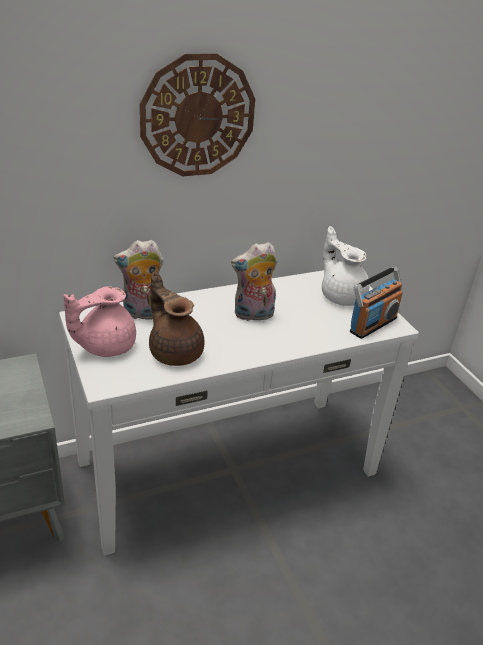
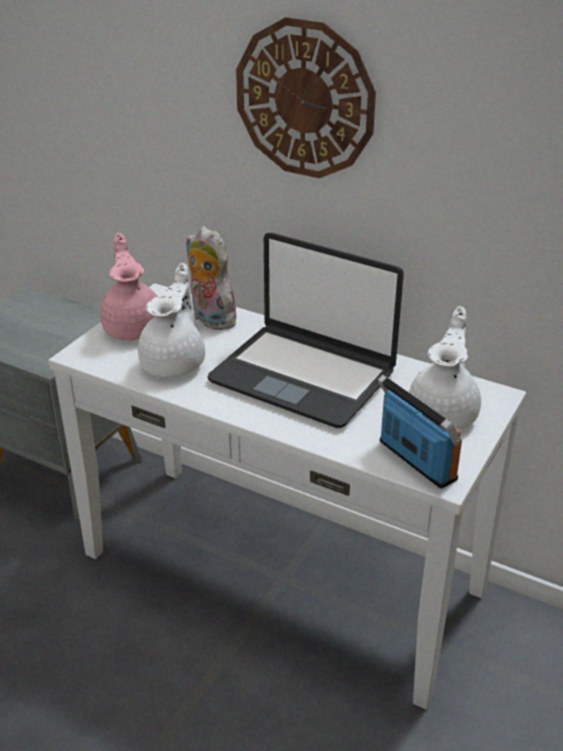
camera: 55 degrees right, 0 degrees up
pink teapot [63,286,136,357] -> pink teapot turned 60 degrees clockwise [100,233,158,340]
brown teapot [149,272,205,366] -> white teapot [138,263,205,377]
plush toy [231,242,278,321] -> laptop [207,233,404,428]
radio [350,267,403,339] -> radio turned 135 degrees counterclockwise [378,375,462,489]

